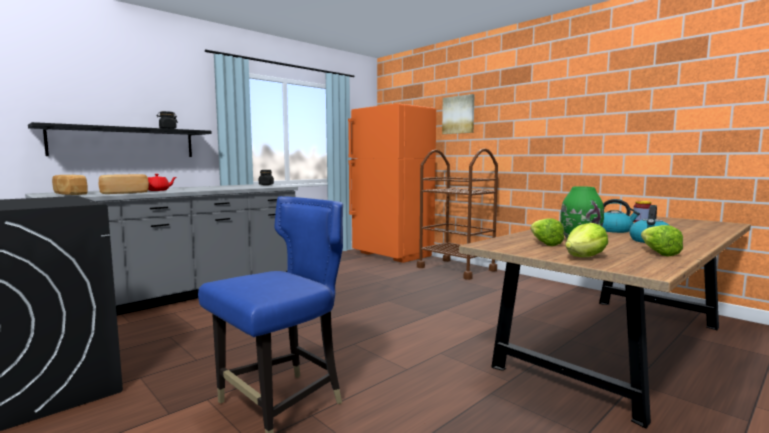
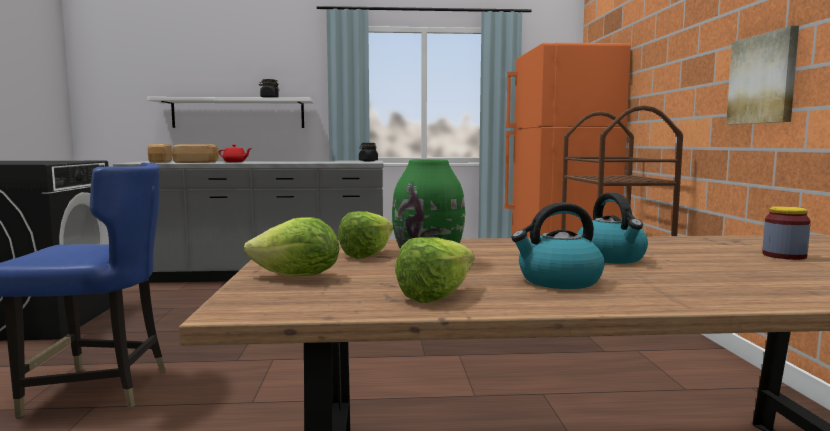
camera: 40 degrees right, 0 degrees up
black shelf [28,122,212,157] -> white shelf [147,97,314,128]
picture [442,94,475,134] -> picture moved to [726,26,799,125]

